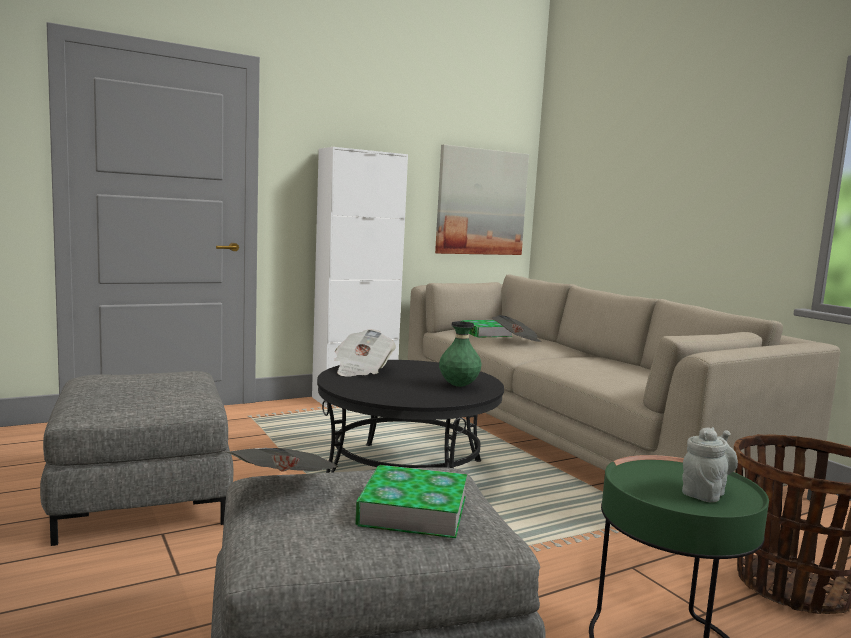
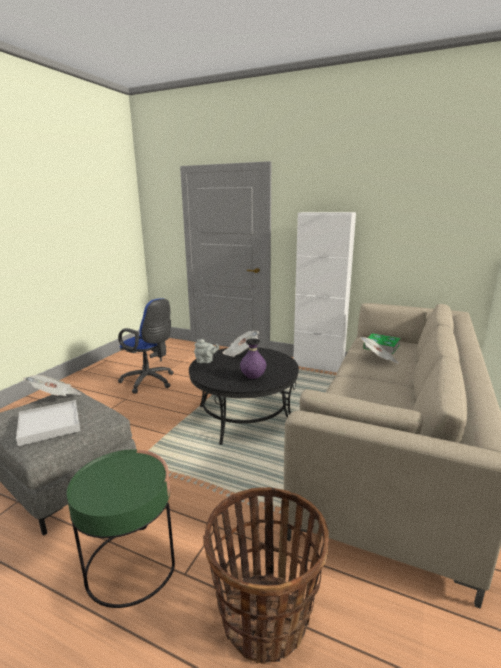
camera: 55 degrees right, 10 degrees up
grey ottoman [40,371,233,546] -> blue office chair [118,298,174,394]
book [355,465,467,538] -> white tray [16,400,80,446]
picture [435,145,529,255] -> none
green vase [439,321,482,387] -> purple vase [240,339,266,379]
grey teapot [682,427,738,502] -> grey teapot moved to [194,339,220,363]

